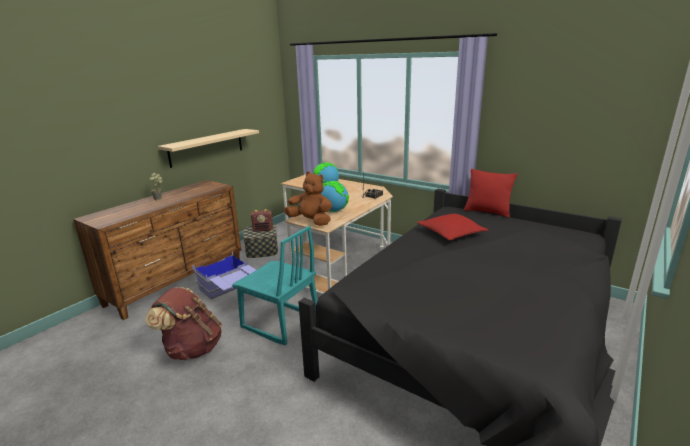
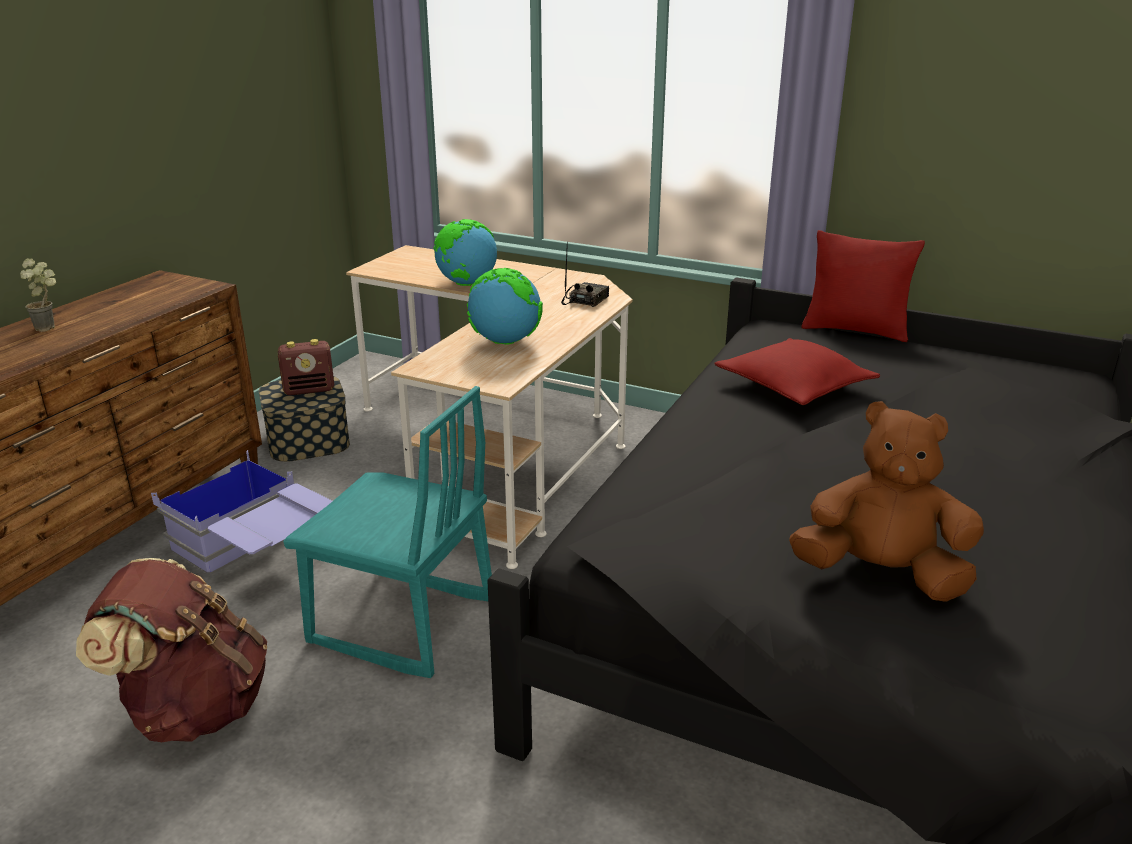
camera: 10 degrees left, 5 degrees up
beige shelf [158,129,259,168] -> none
brown plush toy [284,172,332,226] -> brown plush toy moved to [789,401,984,602]

